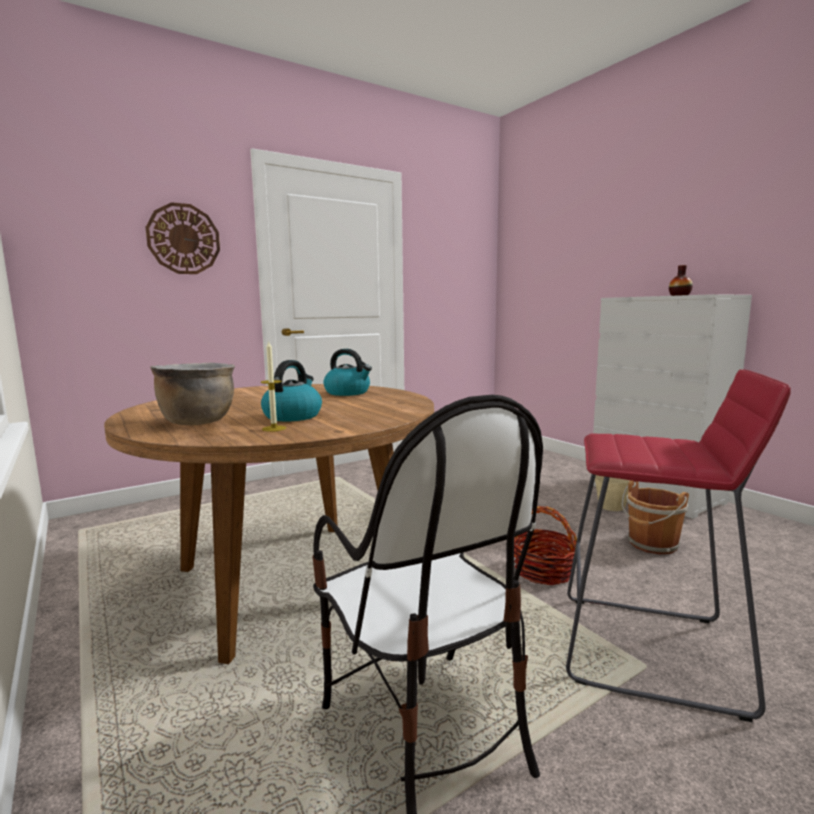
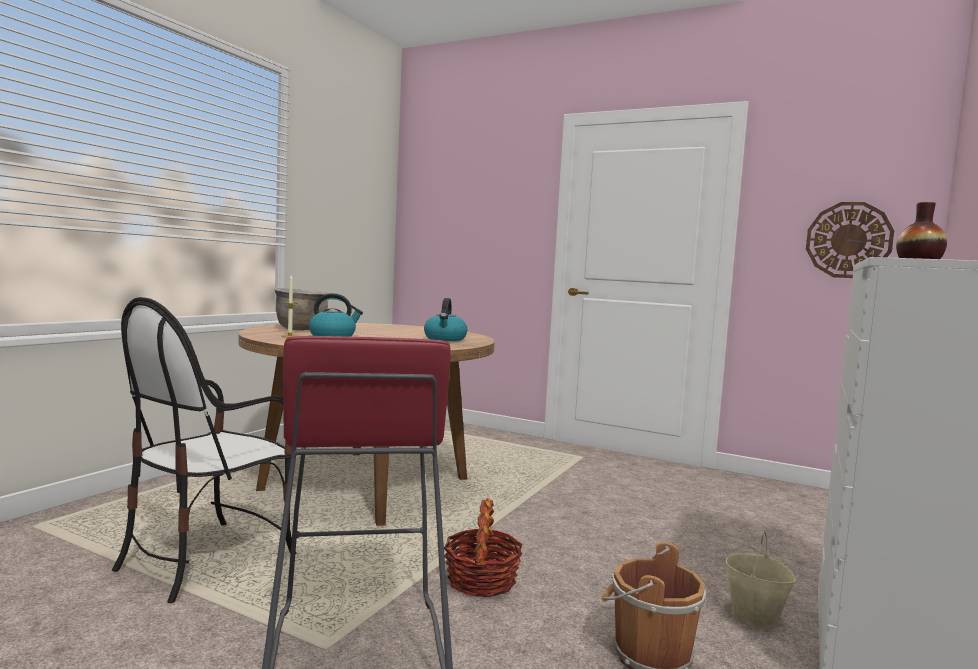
camera: 60 degrees right, 5 degrees down
wall clock [145,202,220,274] -> wall clock moved to [806,202,894,278]

